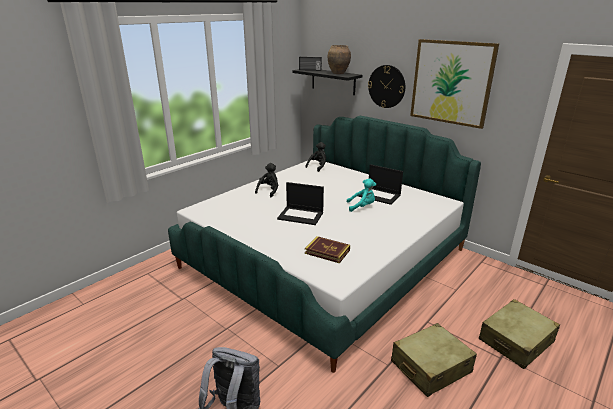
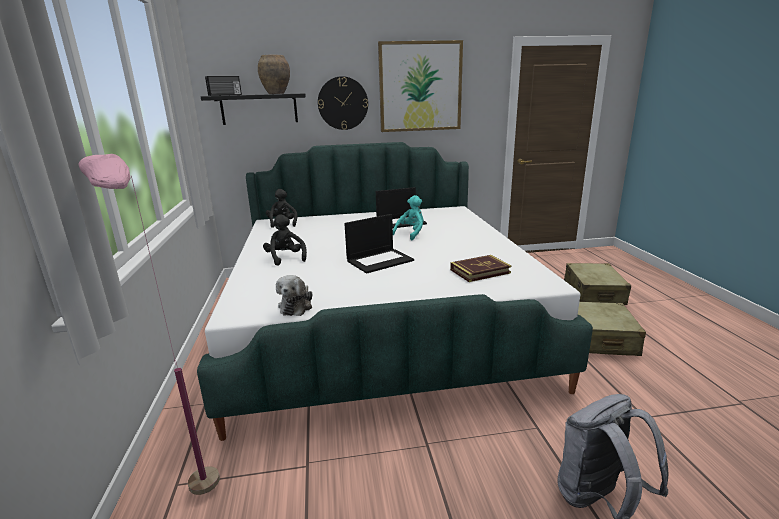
camera: 50 degrees left, 5 degrees down
none -> pink floor lamp [78,154,220,495]
none -> plush toy [276,275,312,316]

